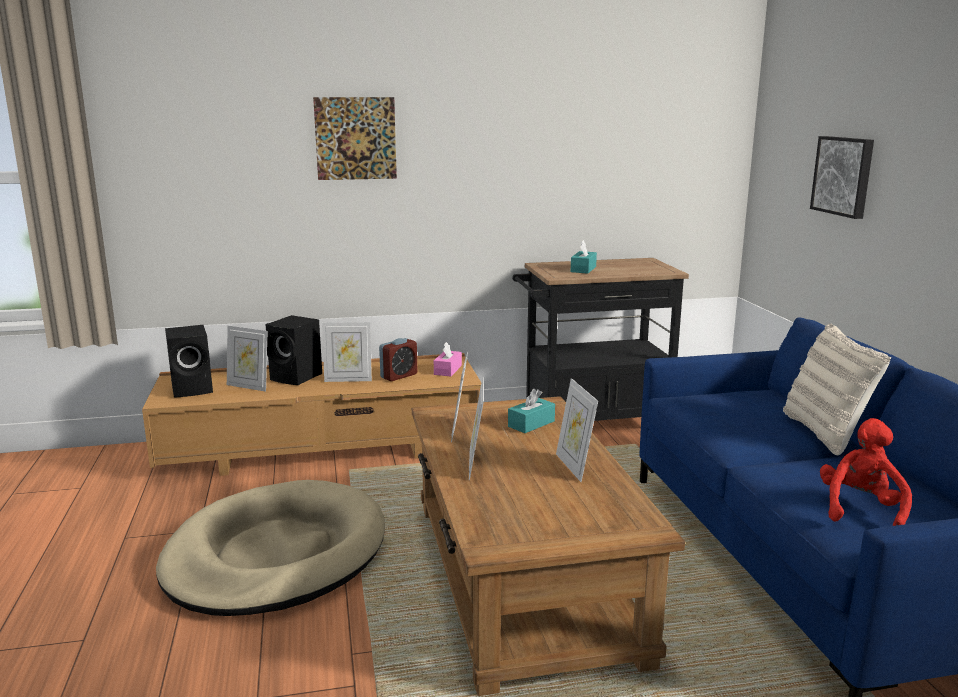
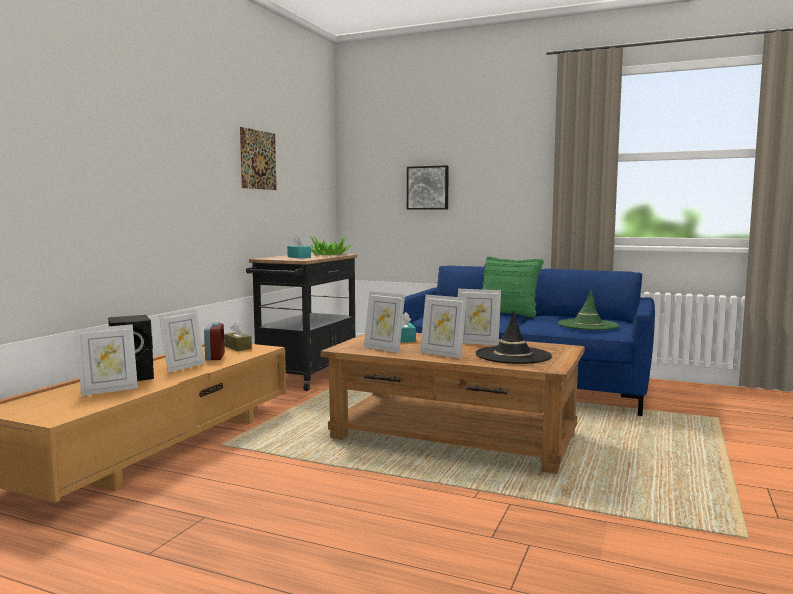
camera: 55 degrees left, 10 degrees down
beige dog bed [156,480,385,616] -> none
black speaker [165,325,213,398] -> none
picture [313,97,397,180] -> picture moved to [240,127,277,190]
pink tissue box [434,342,462,376] -> brown tissue box [224,323,252,351]
beige pillow [783,324,891,455] -> green pillow [483,256,544,317]
red plush toy [820,418,912,526] -> green hat [558,290,619,330]
none -> potted plant [306,235,352,255]
none -> black hat [476,310,552,364]

